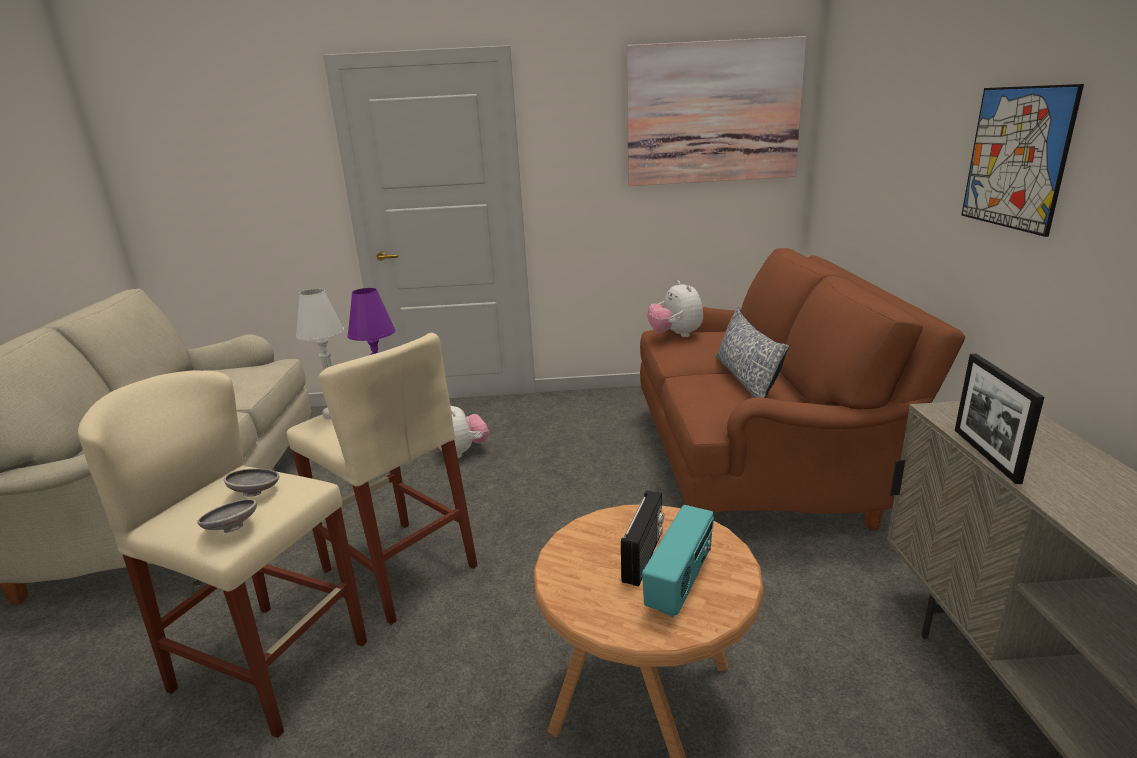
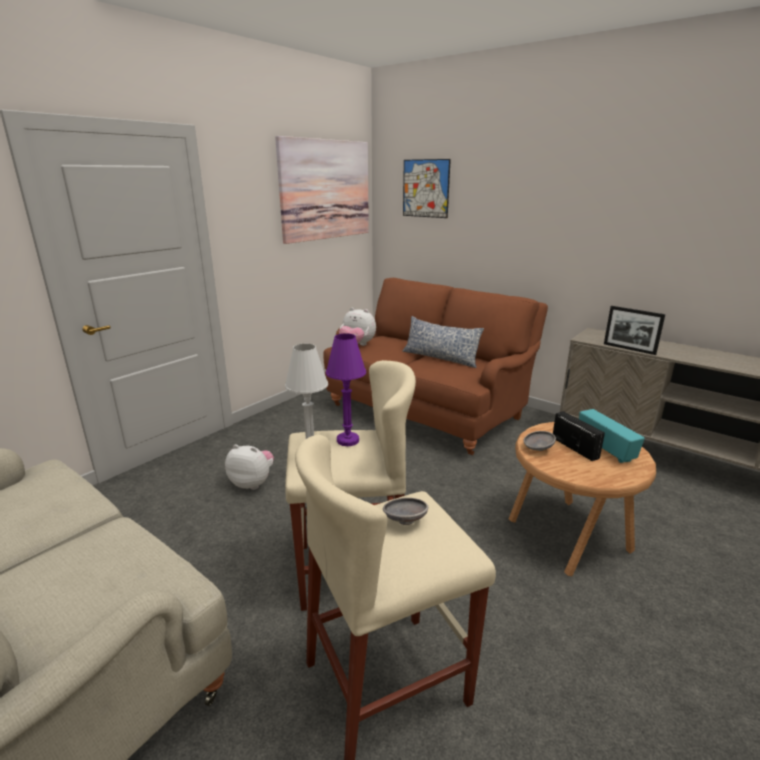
camera: 50 degrees left, 0 degrees up
grey bowl [197,499,257,533] -> grey bowl moved to [524,431,556,451]
picture [961,84,1084,237] -> picture moved to [403,159,451,218]

